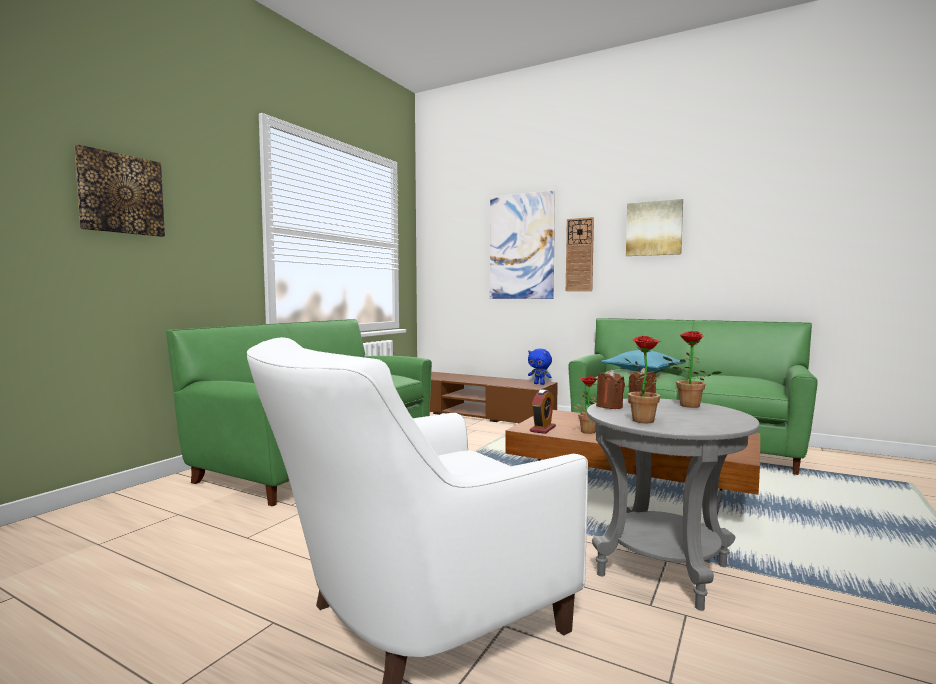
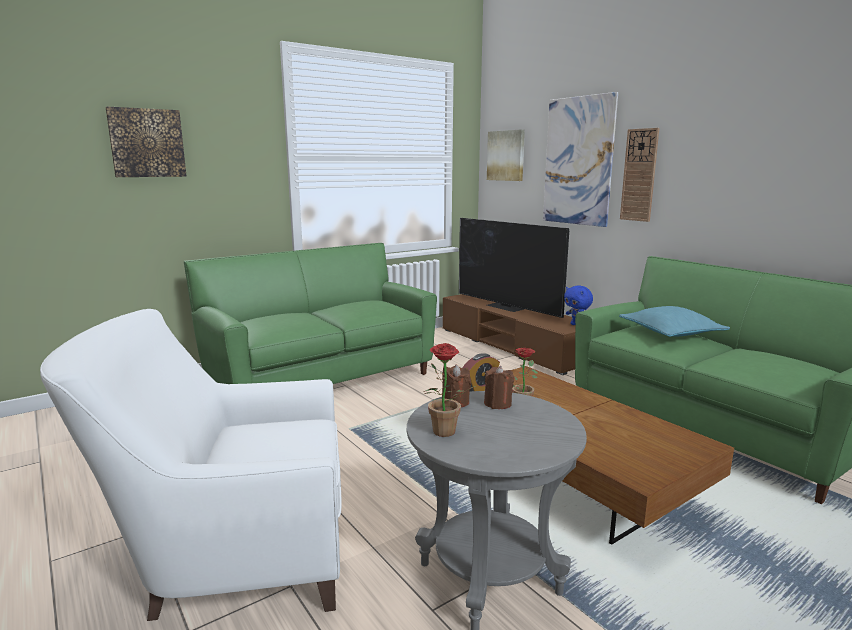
camera: 25 degrees right, 10 degrees up
picture [626,199,683,256] -> picture moved to [487,129,525,181]
potted plant [663,331,721,408] -> none
none -> television [459,218,569,318]

